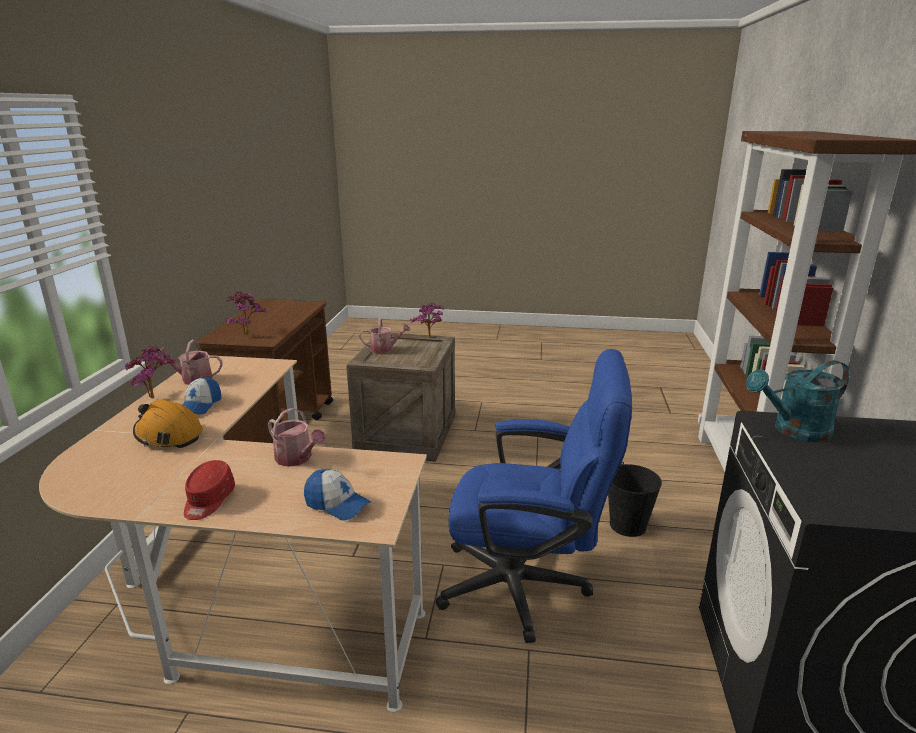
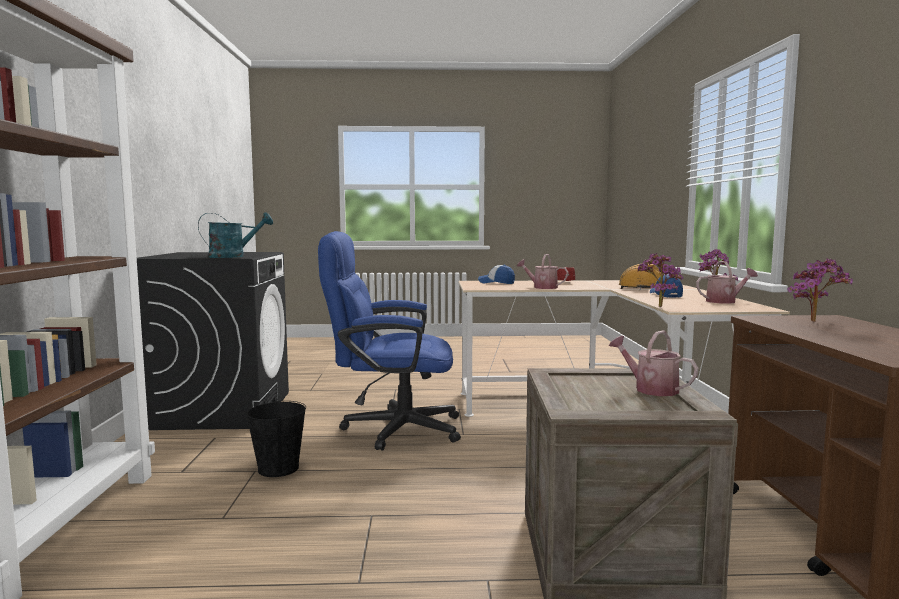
camera: 170 degrees right, 15 degrees down
watering can [359,318,411,353] -> watering can turned 60 degrees clockwise [608,330,699,396]
potted plant [410,302,444,338] -> potted plant moved to [637,253,684,307]

